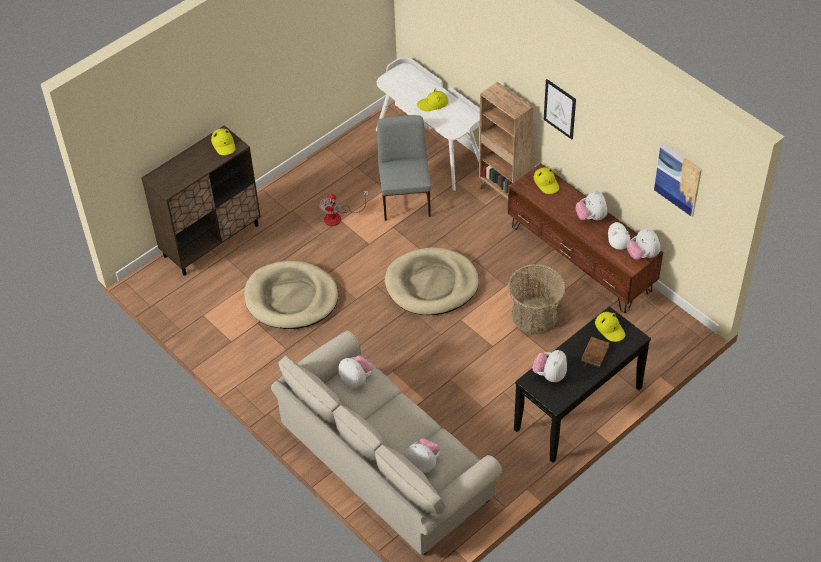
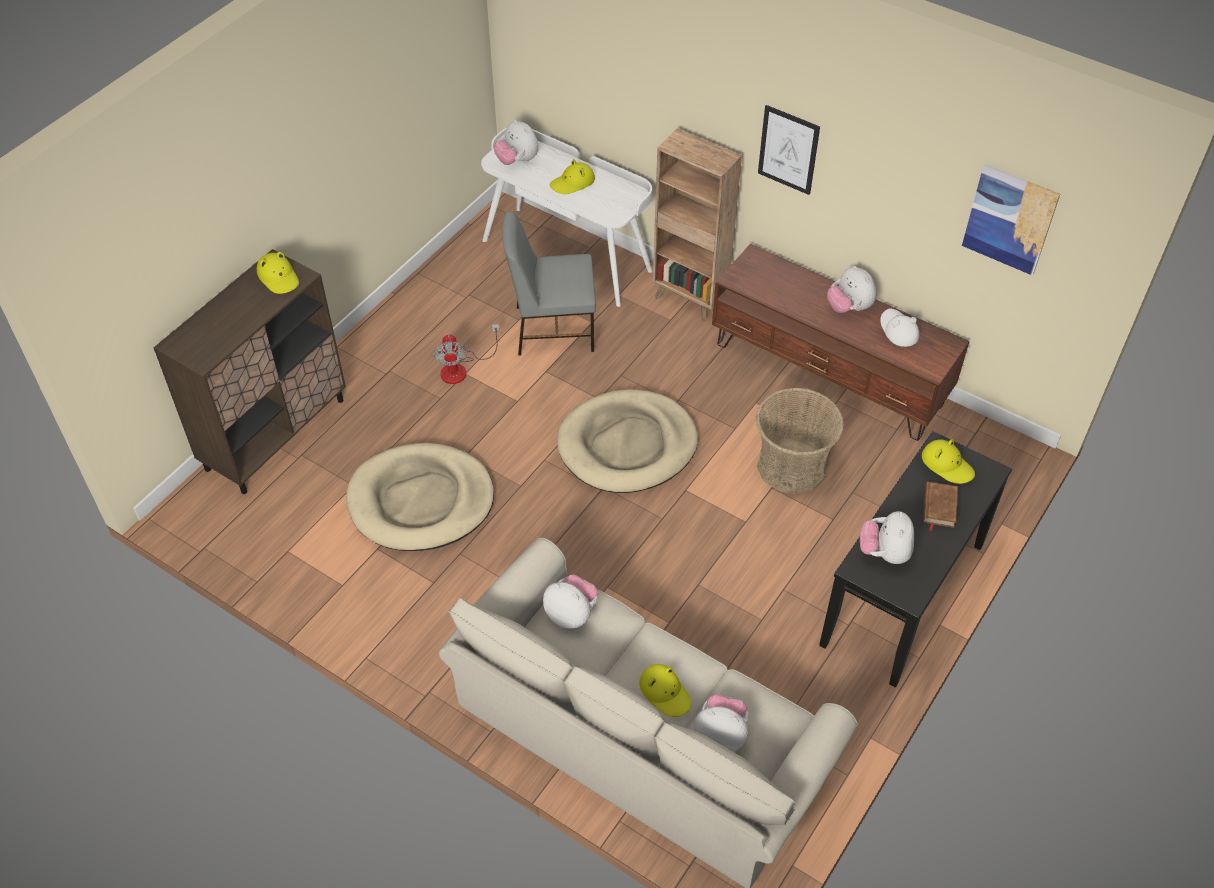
camera: 15 degrees left, 0 degrees up
grey chair [377,115,431,221] -> grey chair turned 75 degrees counterclockwise [502,211,596,356]
yellow hat [534,167,559,194] -> yellow hat moved to [639,664,691,717]
plush toy [627,228,661,260] -> plush toy moved to [494,120,539,165]

